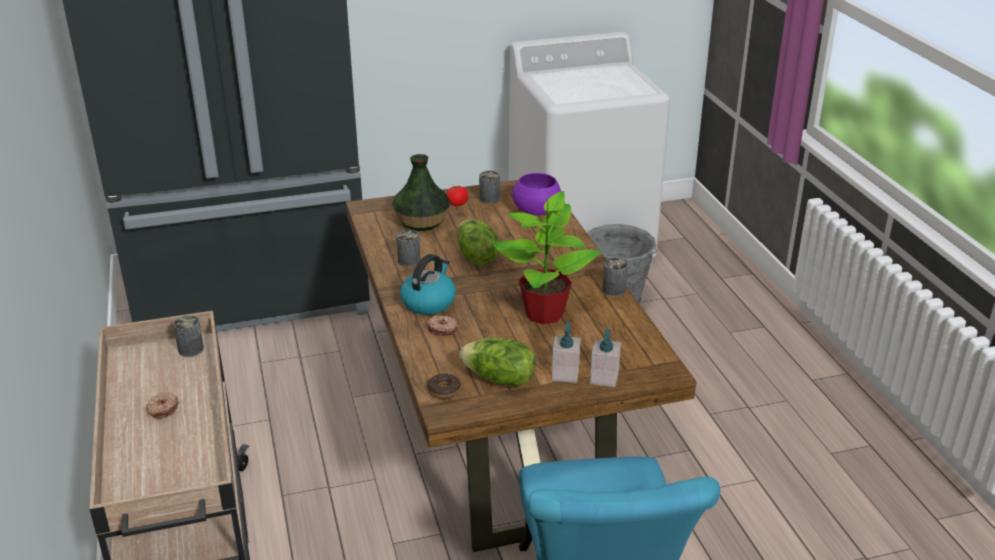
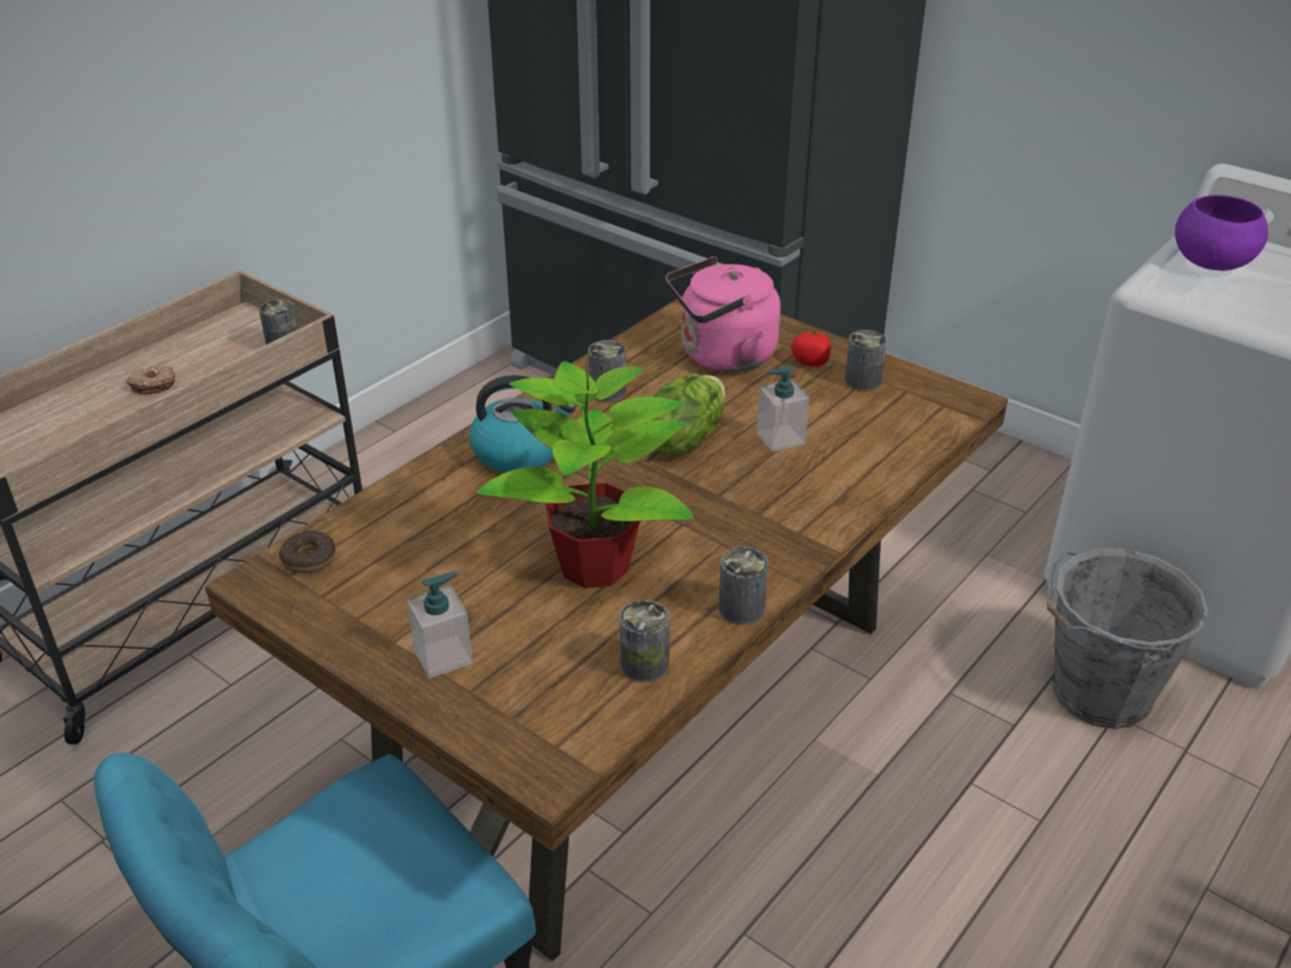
camera: 55 degrees right, 5 degrees up
vase [392,154,450,231] -> pink kettle [666,257,780,372]
donut [426,316,458,336] -> none
lettuce [459,337,536,386] -> none
purple bowl [512,173,561,216] -> purple bowl moved to [1175,195,1268,271]
soap dispenser [590,329,621,387] -> soap dispenser moved to [756,365,810,452]
none -> can [620,600,670,682]

